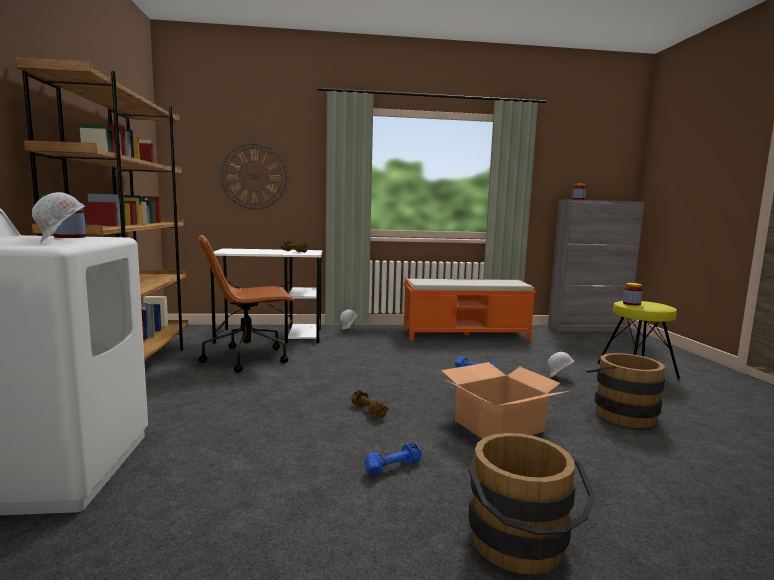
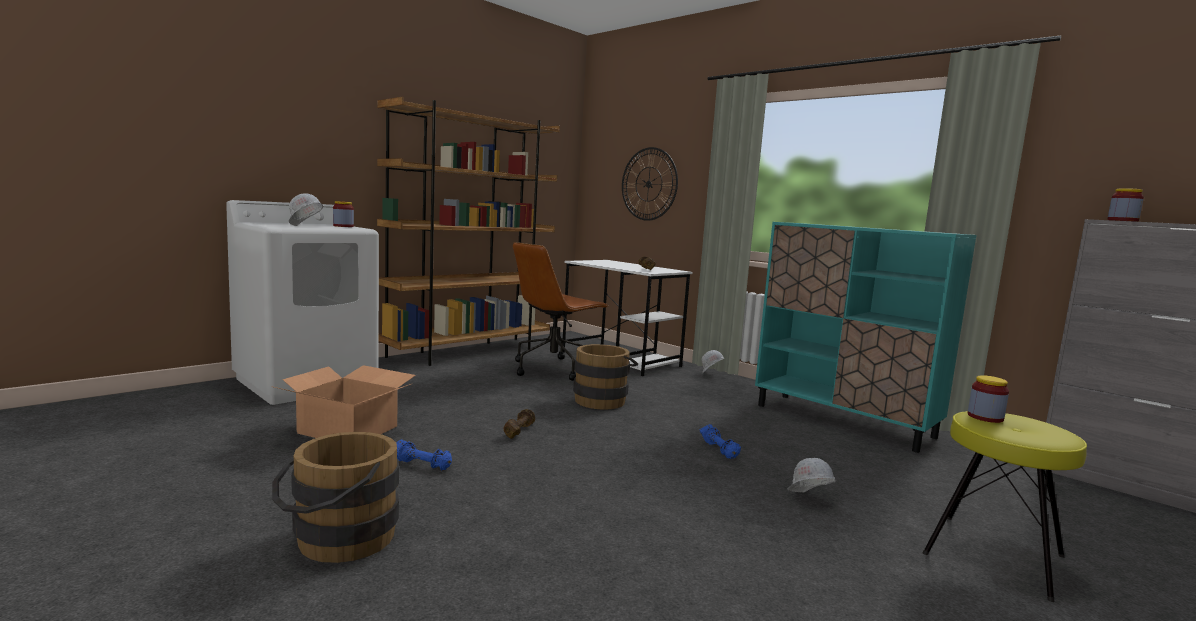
camera: 50 degrees right, 0 degrees up
brown office chair [198,235,294,373] -> brown office chair turned 75 degrees counterclockwise [513,242,608,381]
orange bench [404,278,536,340] -> turquoise cabinet [755,222,977,453]
cardboard box [441,362,570,439] -> cardboard box moved to [274,365,416,438]
brown bucket [586,353,665,428] -> brown bucket moved to [573,344,638,410]

